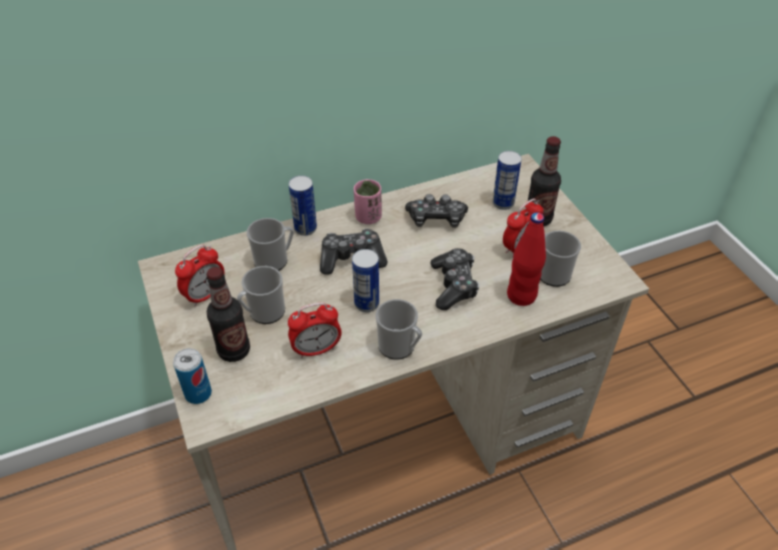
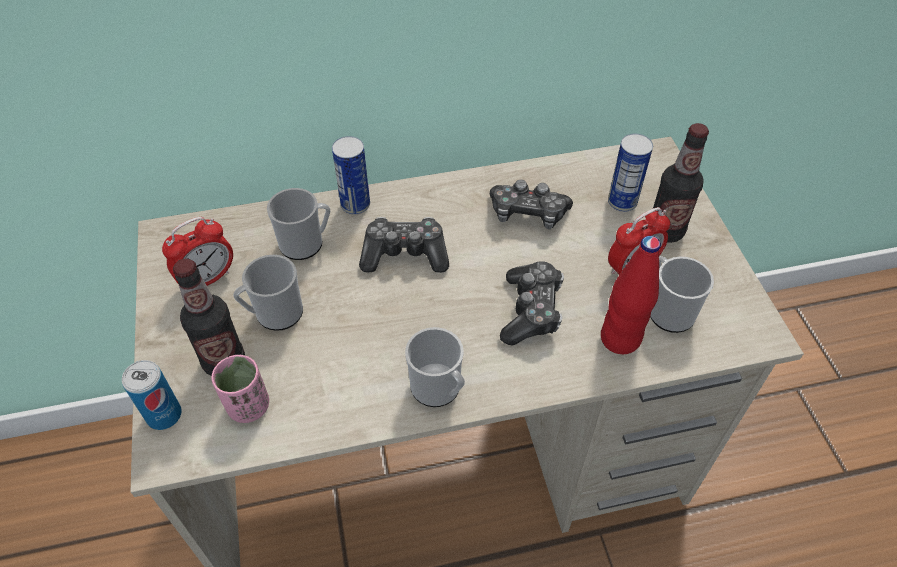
camera: 10 degrees right, 5 degrees up
alarm clock [288,302,342,358] -> none
can [352,249,379,312] -> none
pink cup [354,179,382,224] -> pink cup moved to [211,355,269,423]

